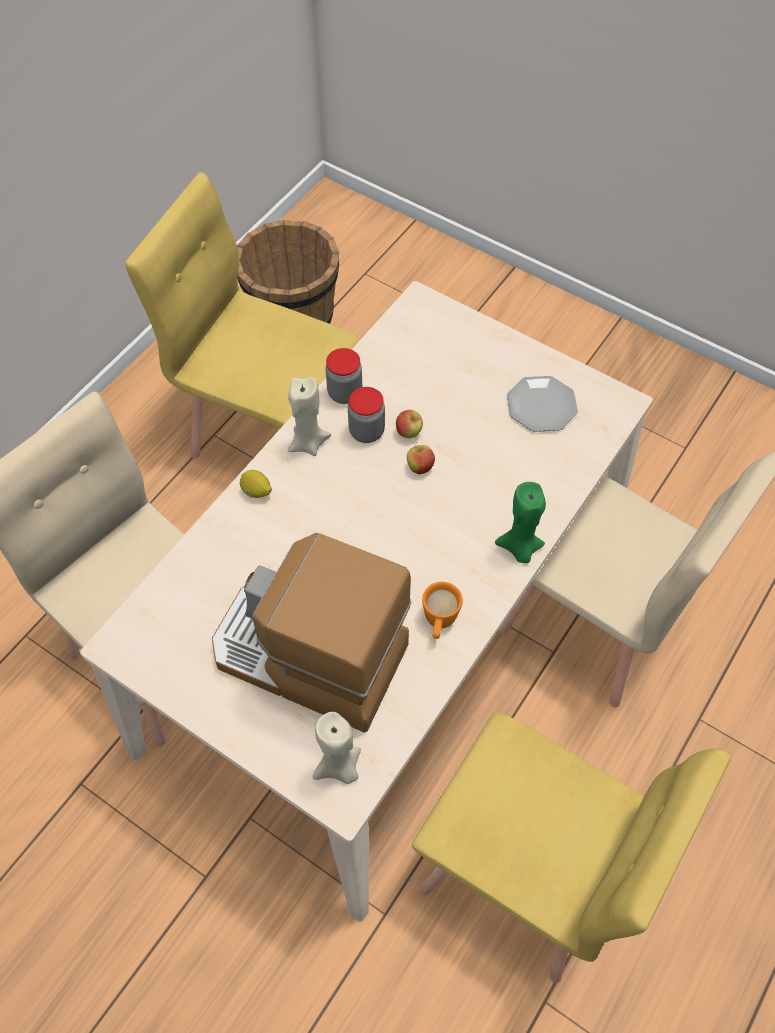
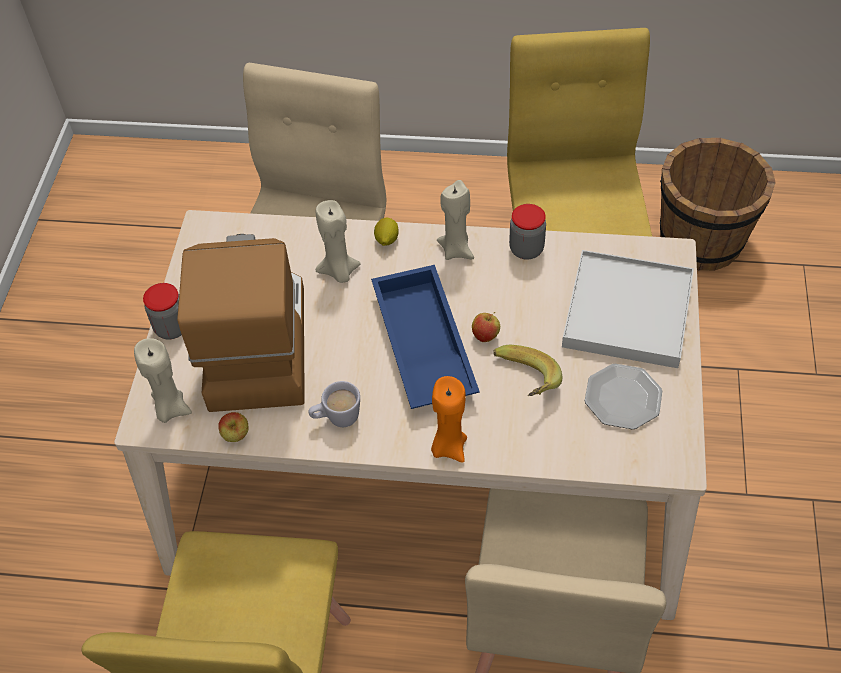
camera: 65 degrees right, 5 degrees down
jar [348,387,385,443] -> jar moved to [143,283,182,339]
apple [396,409,423,438] -> apple moved to [218,412,248,442]
orange mug [422,582,463,639] -> white mug [308,381,360,427]
green candle [495,482,546,563] -> orange candle [431,376,467,463]
none -> beige candle [316,200,361,283]
none -> blue tray [371,265,480,409]
none -> banana [493,345,562,396]
none -> white tray [562,250,694,368]

